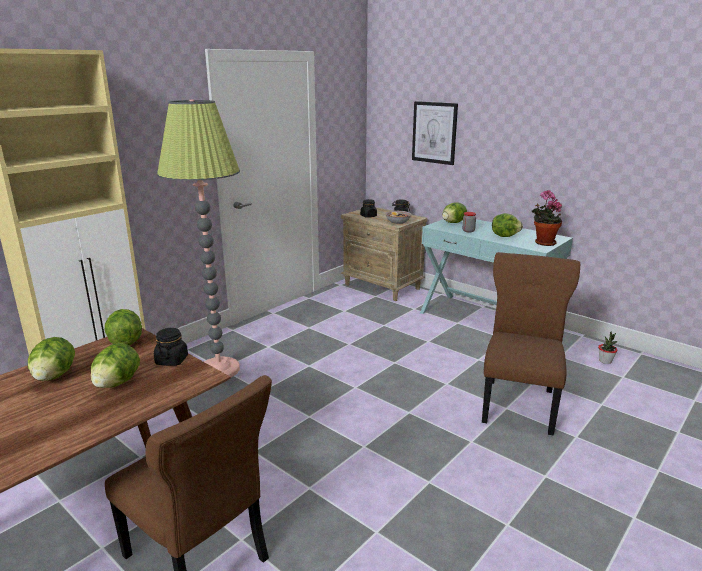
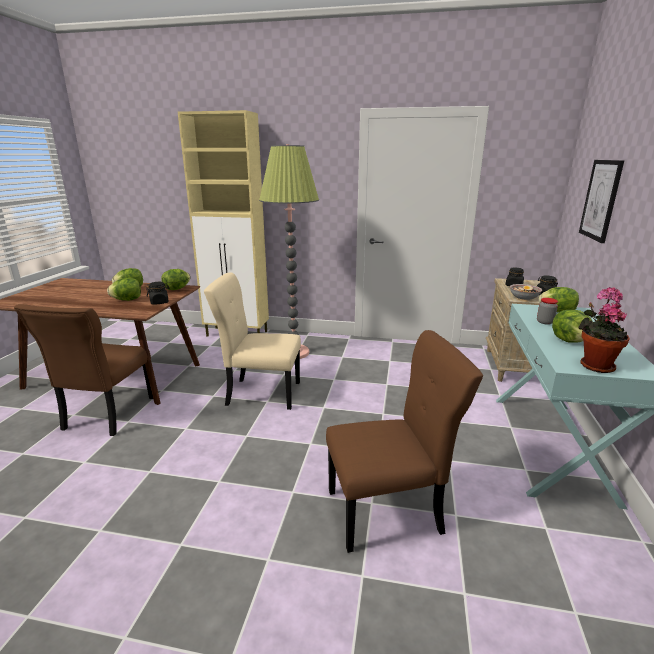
camera: 60 degrees right, 0 degrees up
potted plant [598,331,618,364] -> none
none -> beige chair [204,272,301,410]

